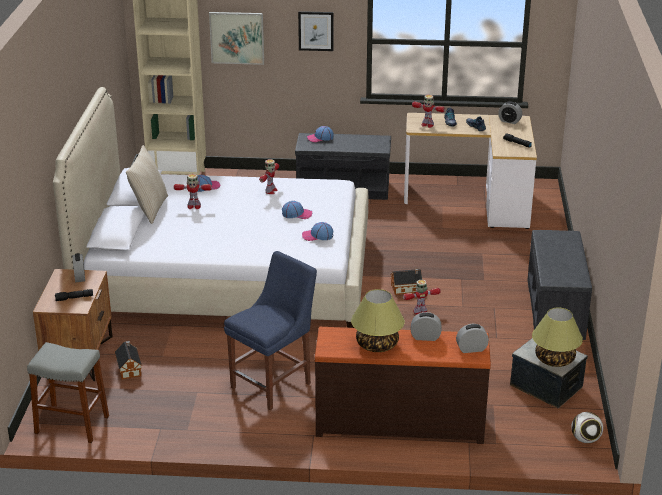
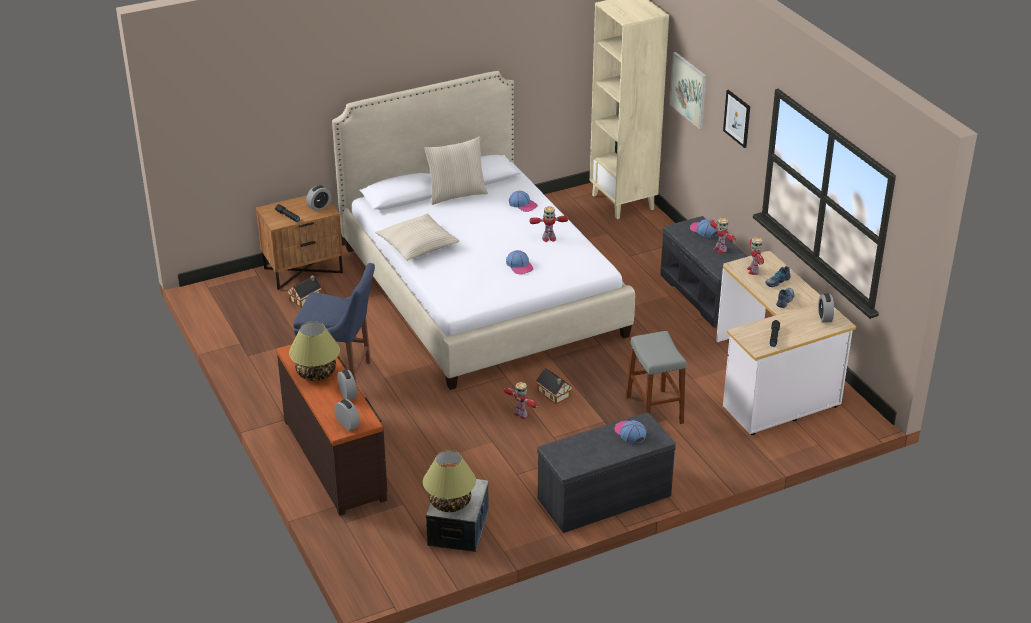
camera: 60 degrees right, 5 degrees up
grey stool [27,342,109,443] -> grey stool moved to [626,331,687,424]
toy robot [174,174,212,209] -> toy robot moved to [710,218,736,254]
cap [302,222,334,241] -> cap moved to [614,420,646,444]
football [571,412,603,443] -> none
none -> beige pillow [375,213,459,261]

